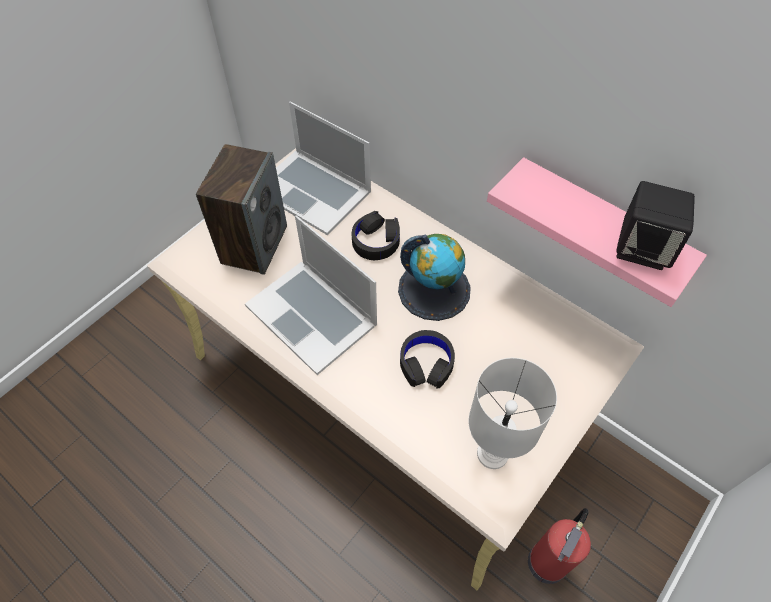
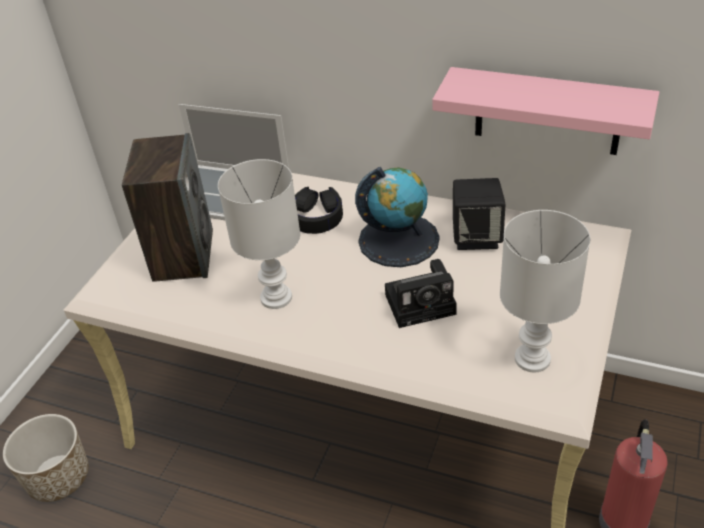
camera: 15 degrees left, 15 degrees down
laptop [245,216,377,375] -> white table lamp [218,159,300,309]
black headphones [400,330,455,389] -> camera [385,259,457,328]
black speaker [616,181,695,270] -> black speaker moved to [453,178,505,250]
none -> planter [3,414,89,502]

